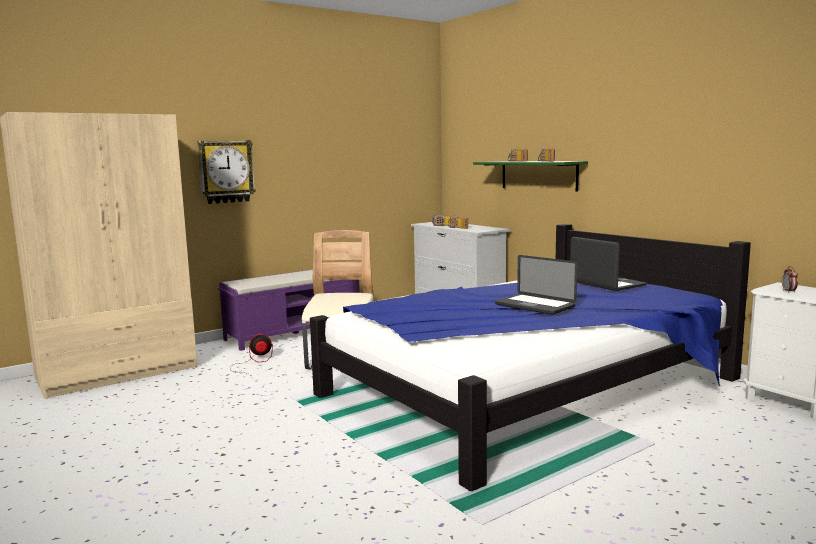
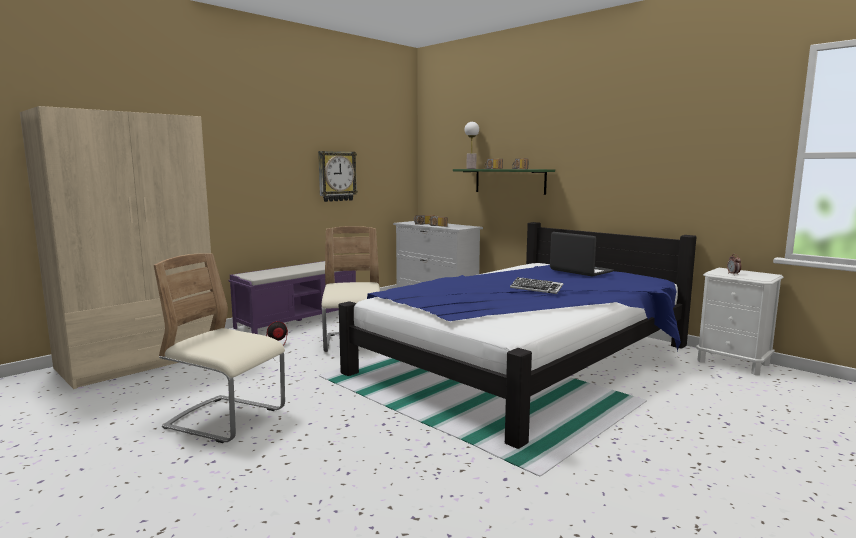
camera: 10 degrees left, 0 degrees up
wall clock [197,140,256,204] -> wall clock moved to [318,151,358,202]
laptop [495,255,578,315] -> keyboard [510,277,563,294]
none -> beige chair [154,253,285,443]
none -> table lamp [465,122,479,169]

